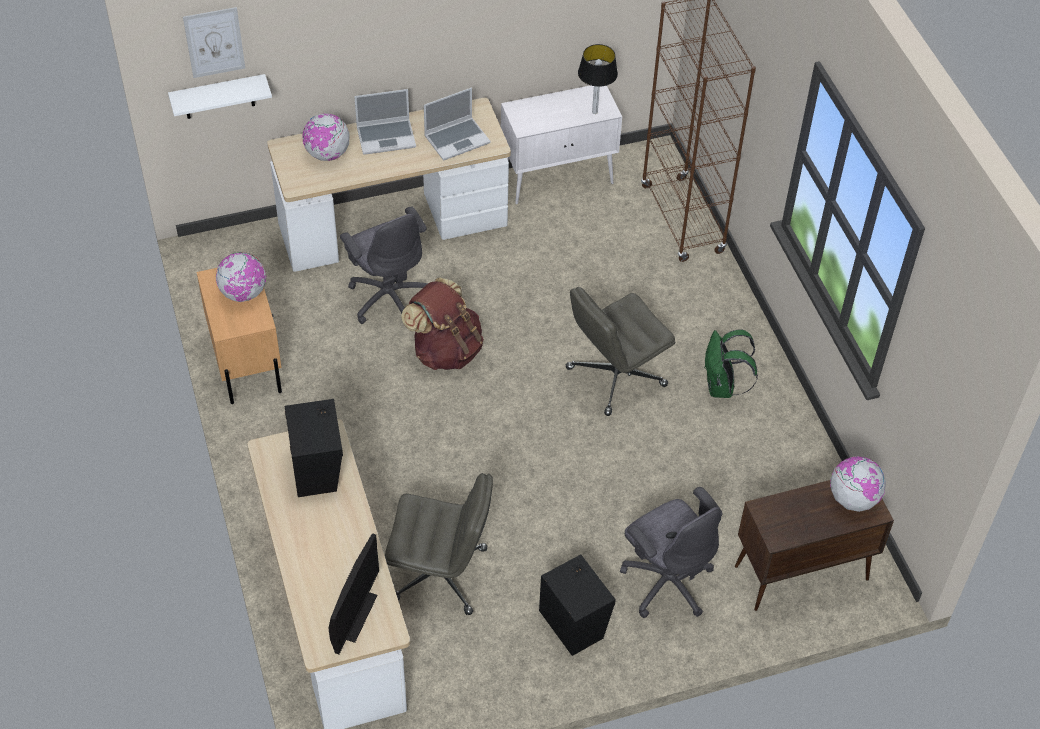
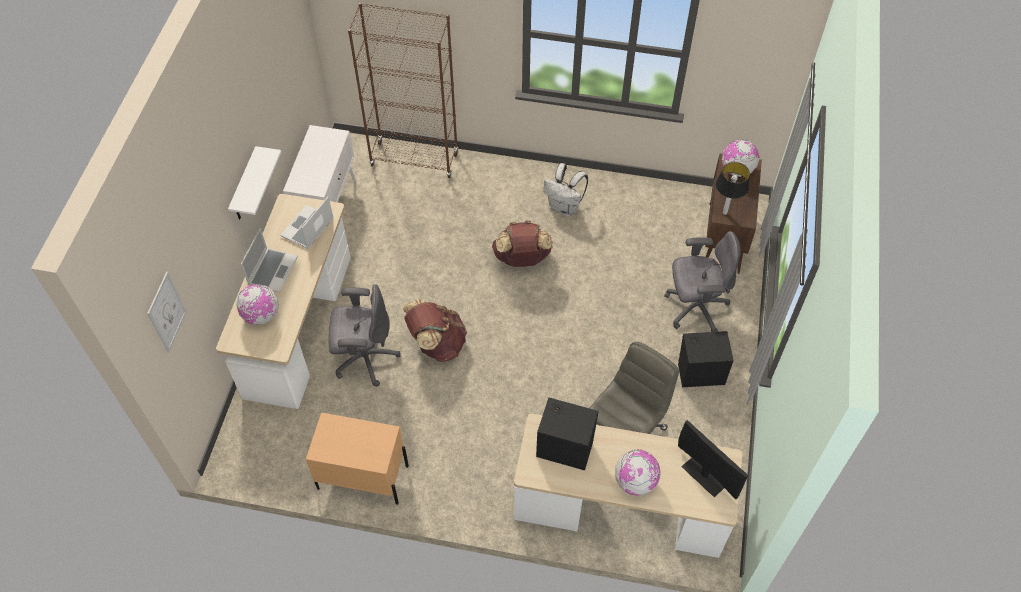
camera: 60 degrees left, 5 degrees up
white shelf [168,74,272,119] -> white shelf moved to [228,146,281,220]
globe [216,252,266,302] -> globe moved to [615,449,661,496]
laptop [424,88,491,161] -> laptop turned 150 degrees counterclockwise [281,197,334,249]
grey office chair [566,287,675,416] -> brown backpack [492,221,553,267]
table lamp [578,44,618,114] -> table lamp moved to [716,162,750,215]
green backpack [705,329,758,398] -> white backpack [543,163,588,216]

